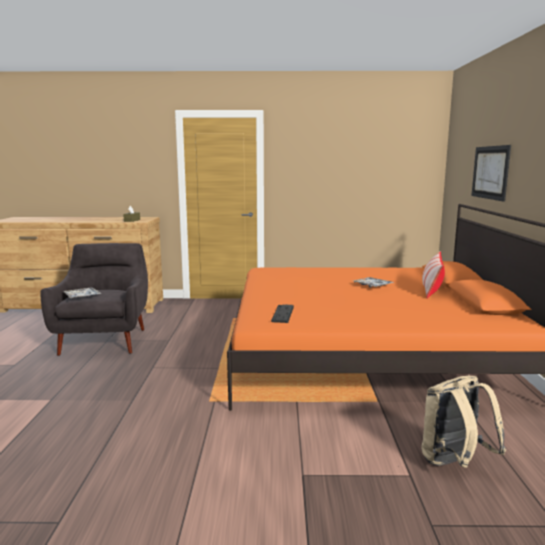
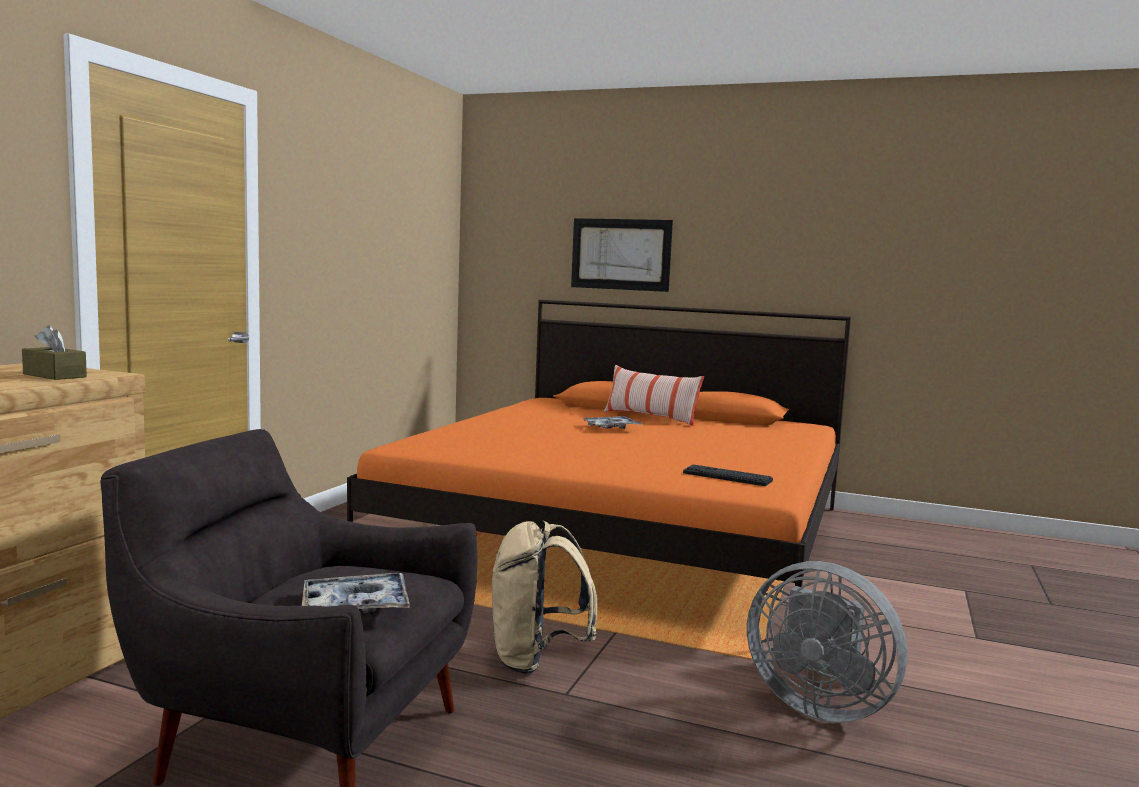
camera: 70 degrees left, 5 degrees down
beige backpack [422,376,506,468] -> beige backpack moved to [492,521,597,674]
none -> grey fan [747,561,907,723]

